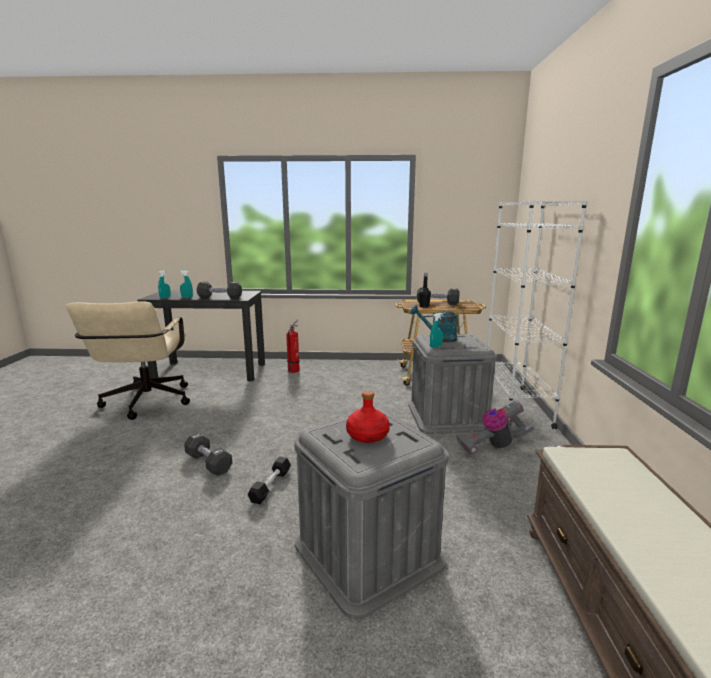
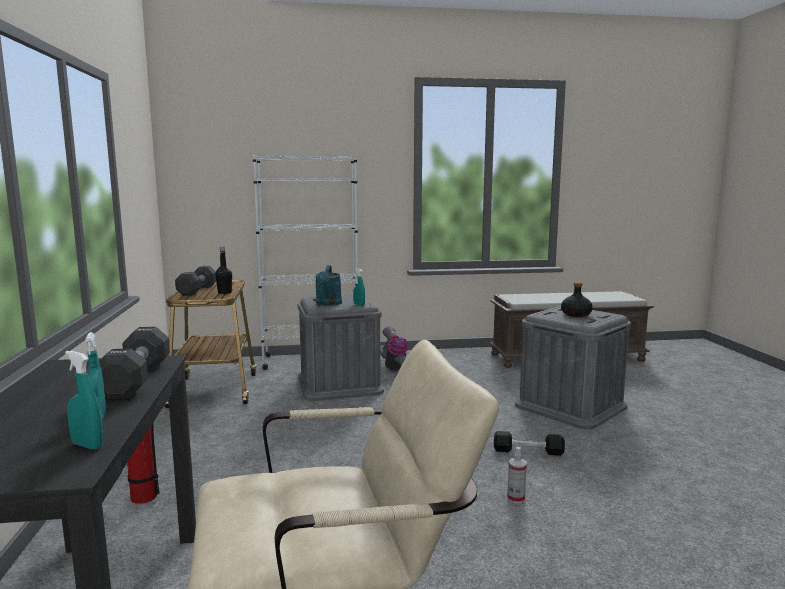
camera: 100 degrees left, 5 degrees down
black dumbbell [184,433,232,476] -> spray bottle [507,447,527,504]
red bottle [346,391,390,443] -> black bottle [561,282,593,317]

